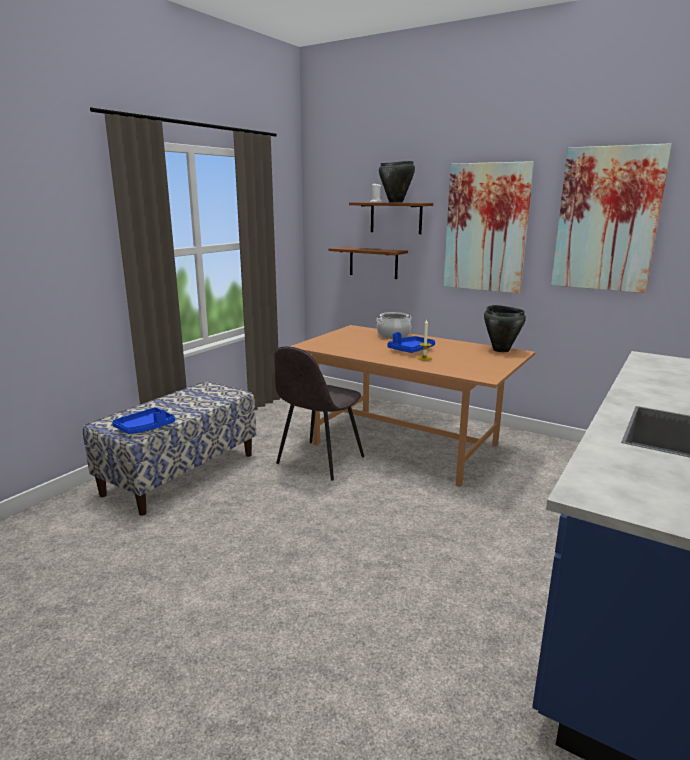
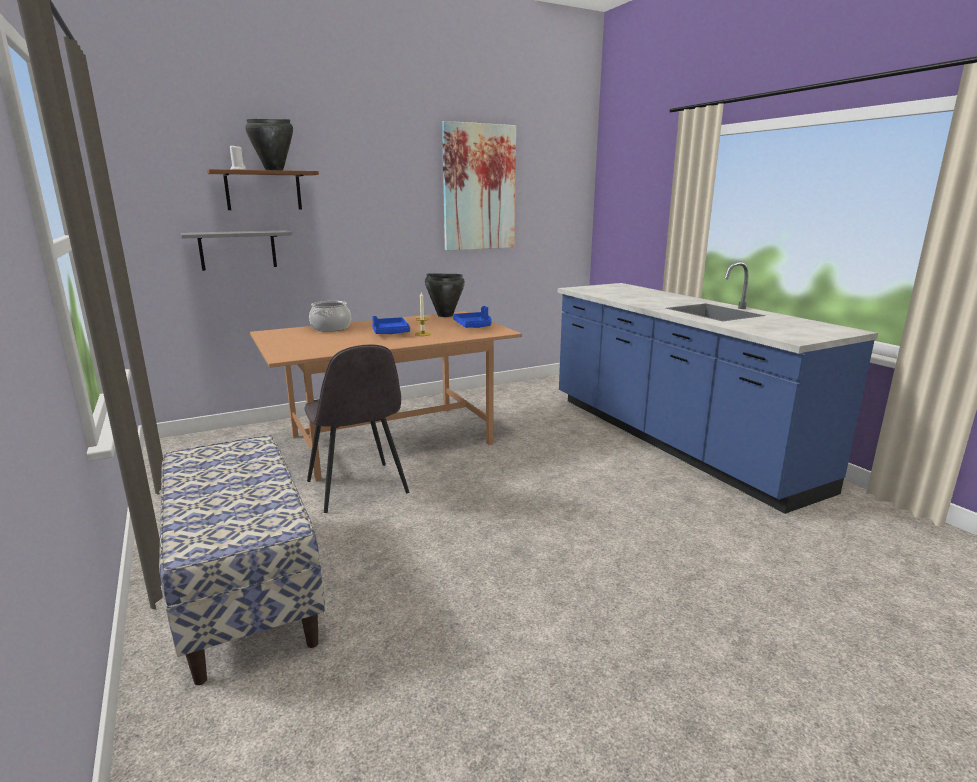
camera: 60 degrees left, 0 degrees up
blue tray [112,407,175,434] -> blue tray moved to [453,306,492,328]
brown shelf [328,247,408,279] -> grey shelf [181,230,292,271]
picture [443,161,534,294] -> none

